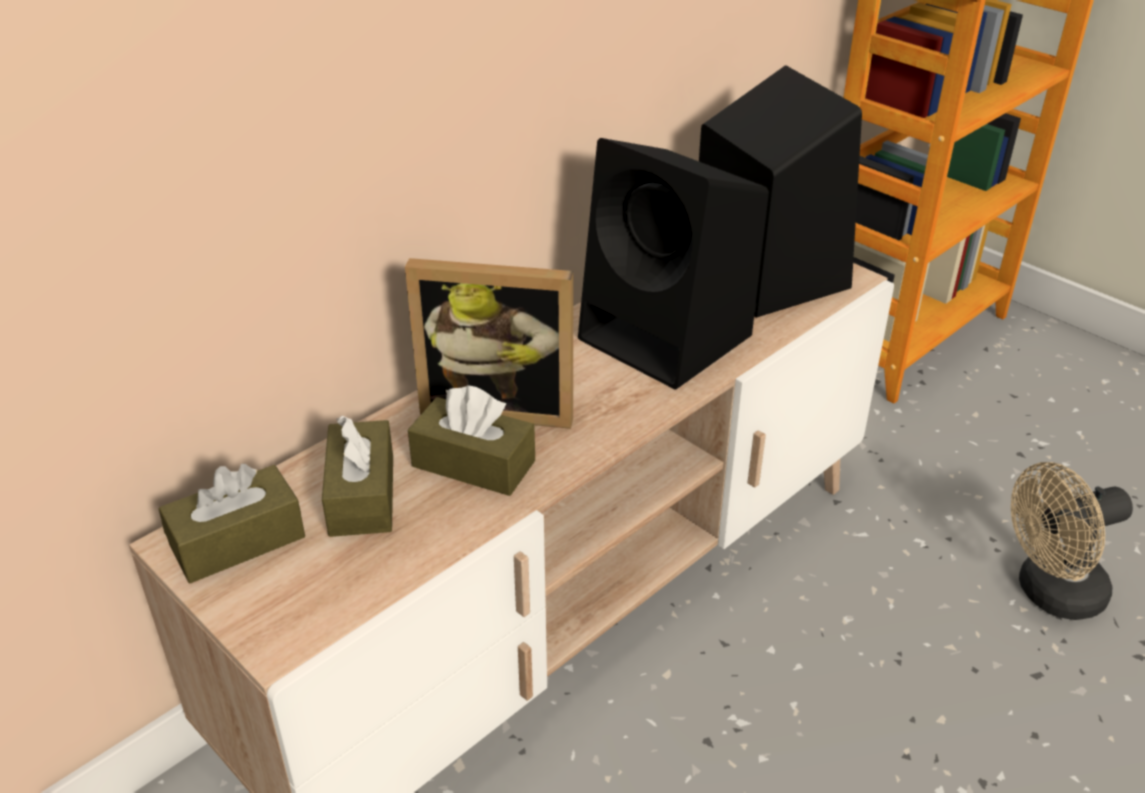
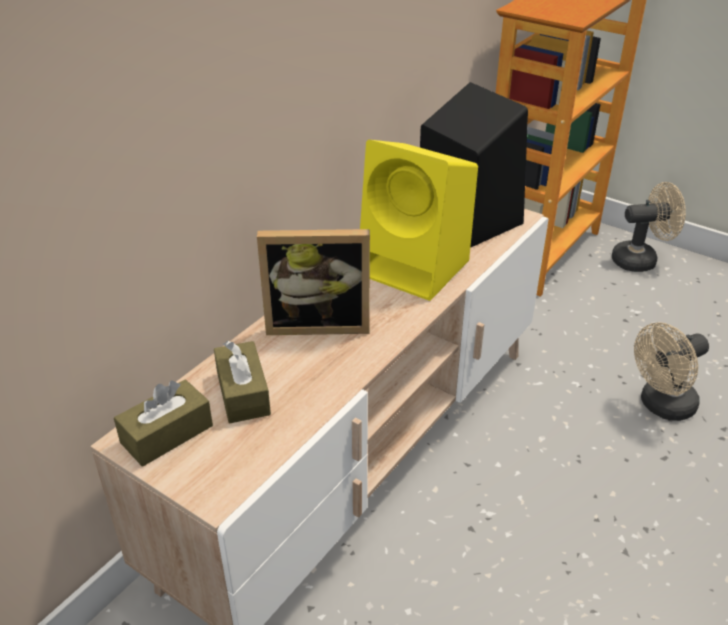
camera: 10 degrees left, 0 degrees up
brown tissue box [408,385,535,496] -> none
black speaker [578,138,769,389] -> yellow speaker [360,140,478,301]
none -> beige fan [612,182,686,272]

